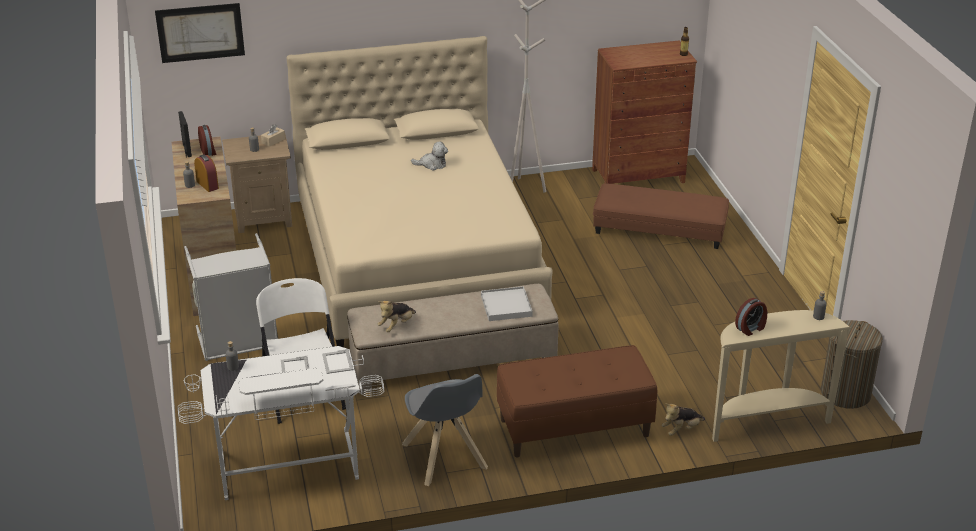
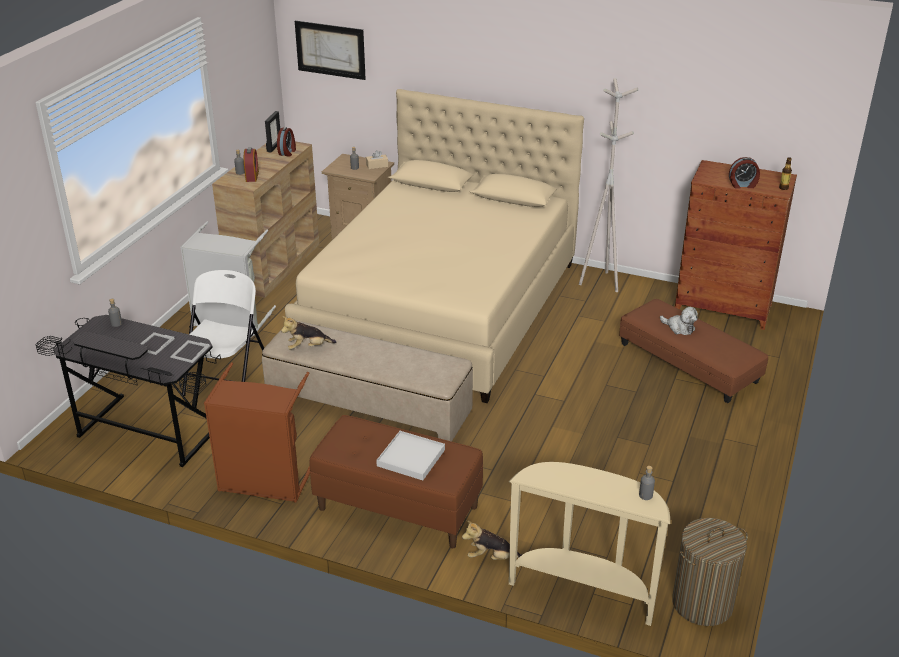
camera: 35 degrees right, 0 degrees up
white desk [178,346,384,500] -> black desk [36,315,221,467]
grey chair [402,374,488,486] -> brown laundry basket [204,362,310,503]
plush toy [411,141,448,170] -> plush toy moved to [660,307,698,335]
white tray [481,286,533,321] -> white tray moved to [376,431,445,480]
alarm clock [735,298,767,336] -> alarm clock moved to [729,157,760,188]

